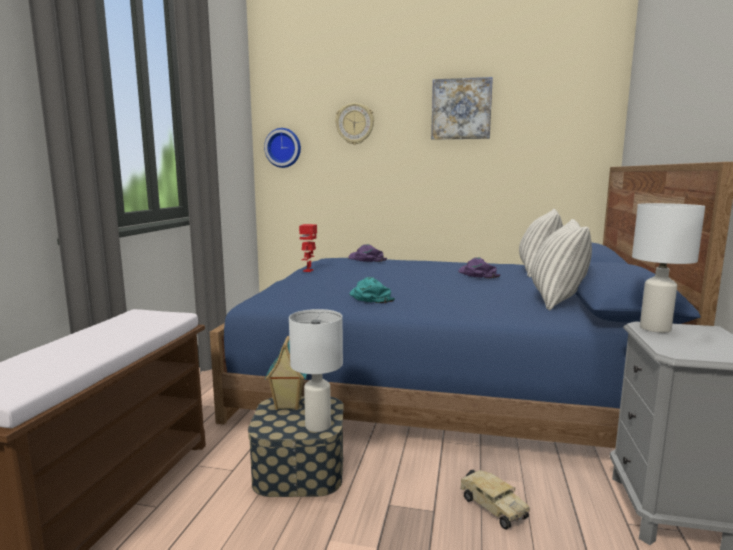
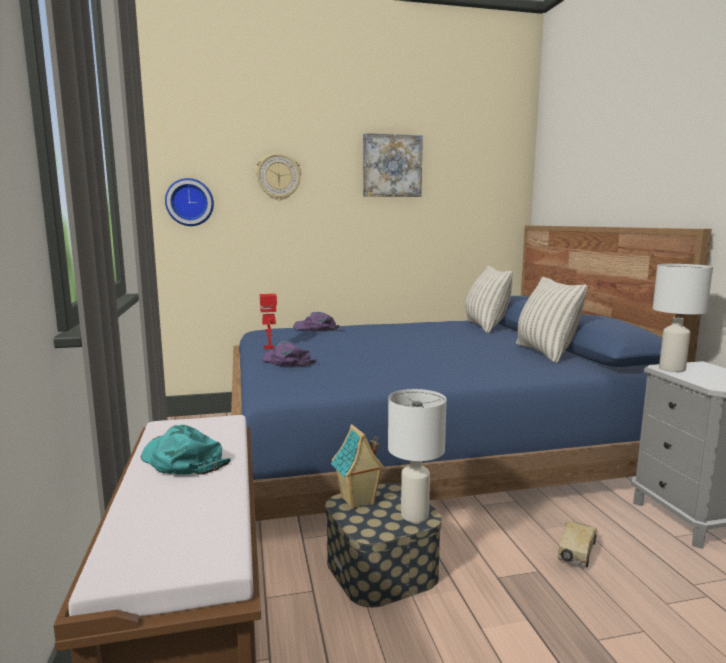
camera: 25 degrees left, 0 degrees up
turquoise cap [349,277,395,303] -> turquoise cap moved to [141,425,231,475]
purple cap [458,257,500,278] -> purple cap moved to [263,341,315,366]
toy truck [460,469,530,530] -> toy truck turned 90 degrees counterclockwise [558,521,598,567]

